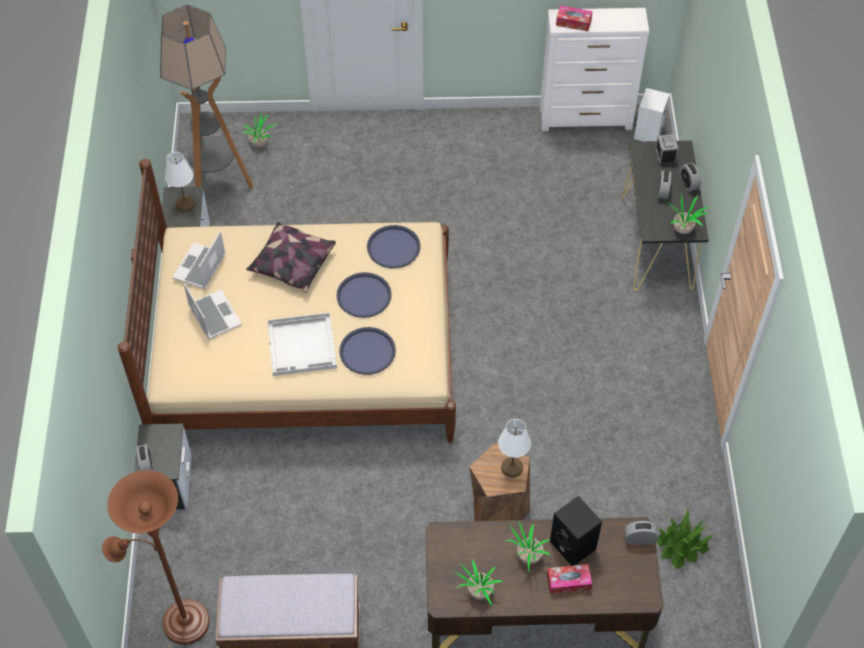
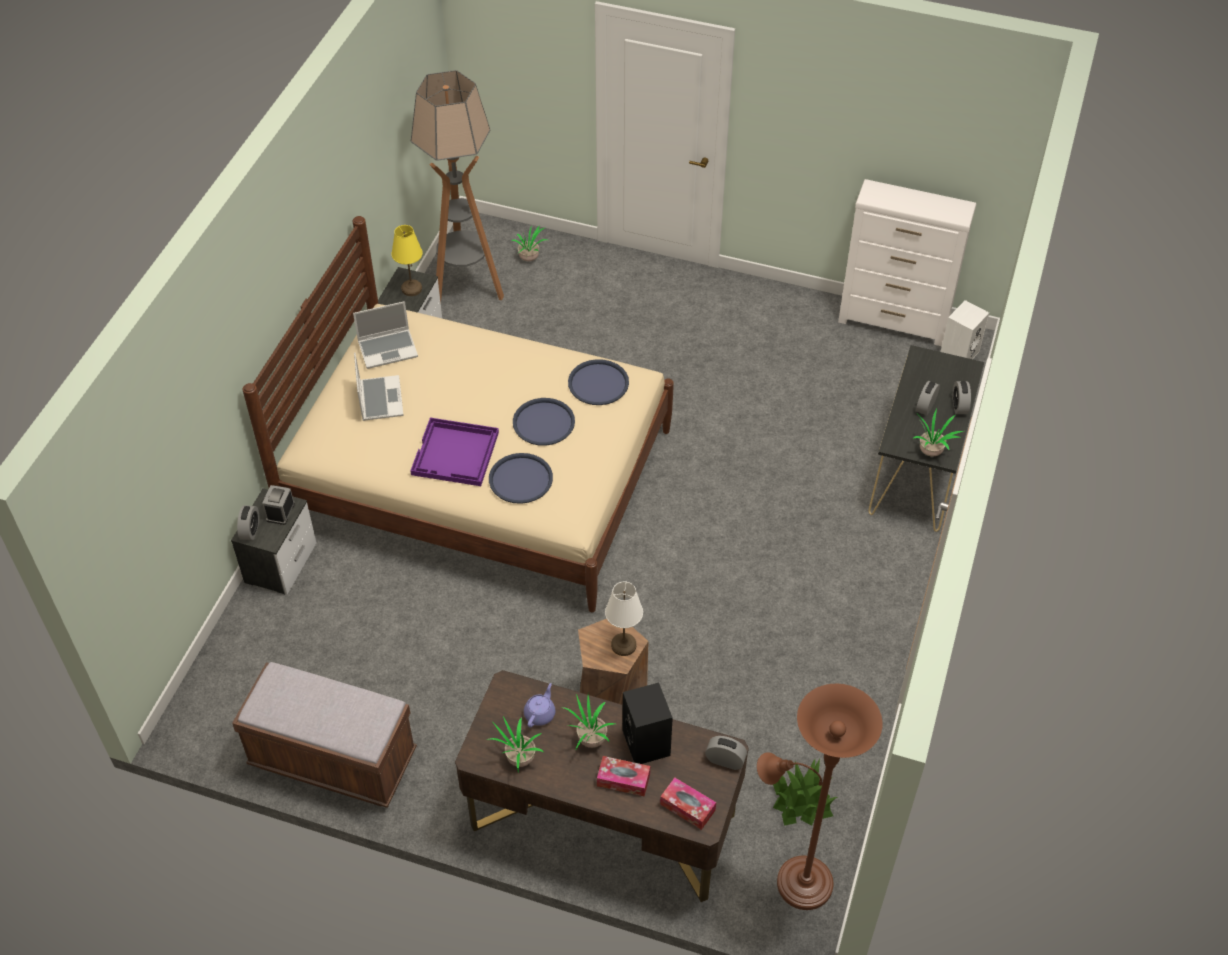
camera: 20 degrees right, 5 degrees down
brown floor lamp [102,470,210,645] -> brown floor lamp moved to [757,684,882,910]
white table lamp [165,152,195,212] -> yellow table lamp [392,225,423,296]
laptop [172,231,226,289] -> laptop turned 150 degrees counterclockwise [353,301,418,369]
pillow [246,222,336,292] -> none
white tray [267,312,337,376] -> purple tray [410,418,499,486]
tissue box [556,5,593,31] -> tissue box moved to [660,778,716,830]
alarm clock [655,134,679,166] -> alarm clock moved to [262,485,295,525]
none -> purple teapot [524,683,555,728]

